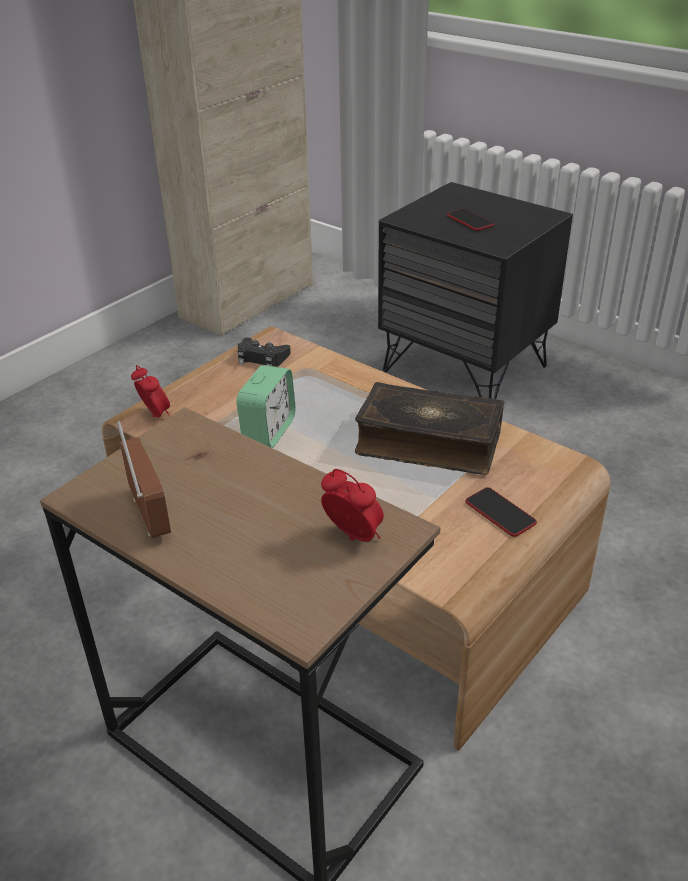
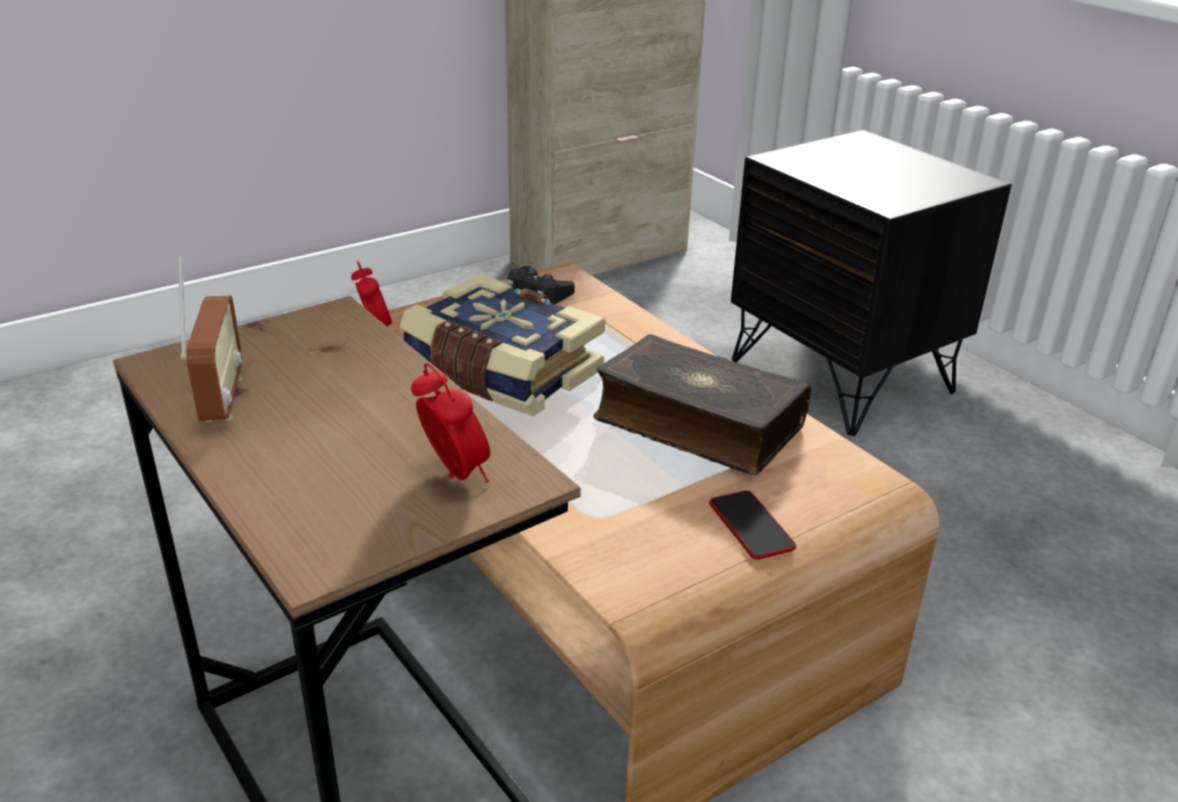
camera: 15 degrees right, 5 degrees down
alarm clock [236,365,296,448] -> book [400,274,605,416]
phone [447,209,494,231] -> none

